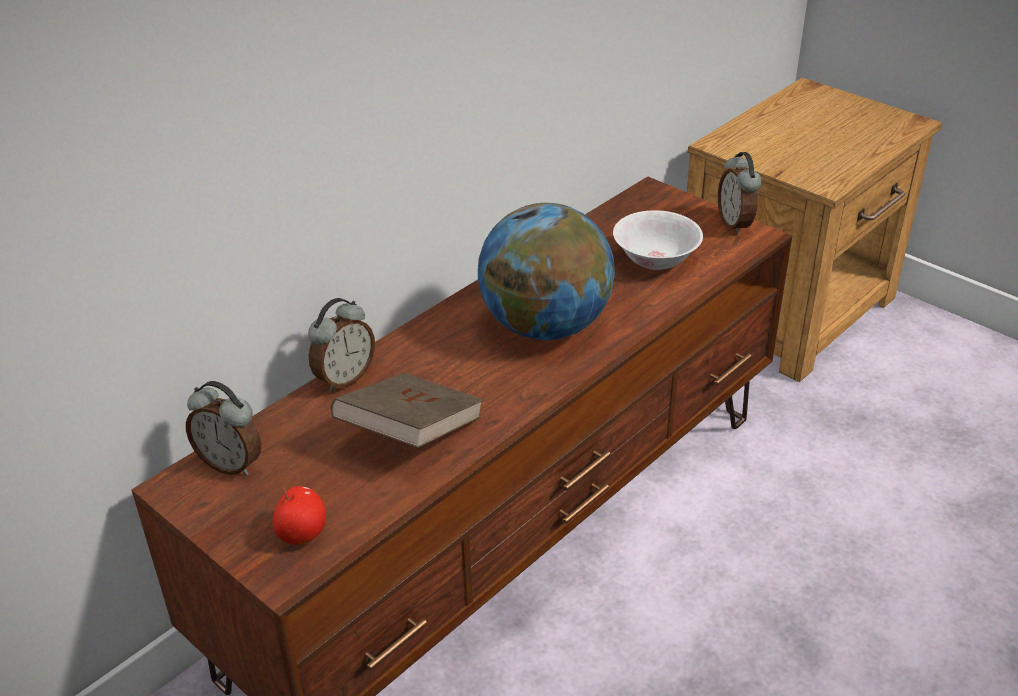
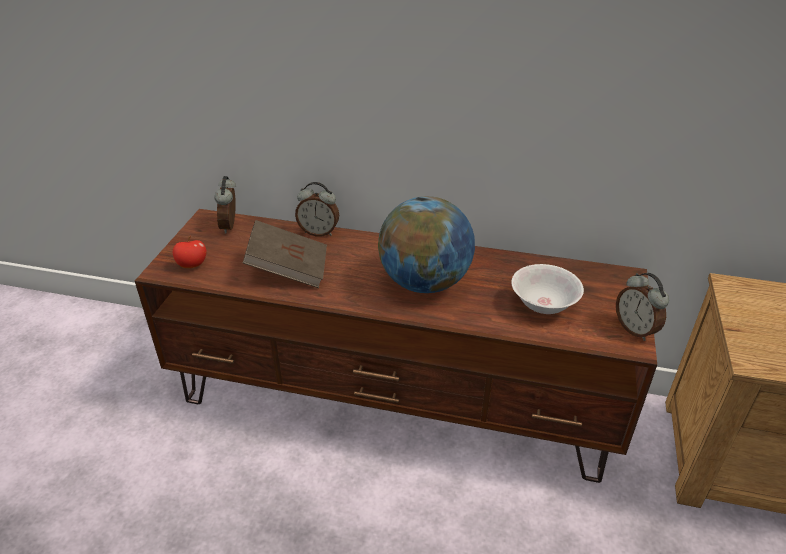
camera: 60 degrees right, 0 degrees up
alarm clock [718,152,762,234] -> alarm clock turned 75 degrees counterclockwise [616,273,669,341]

